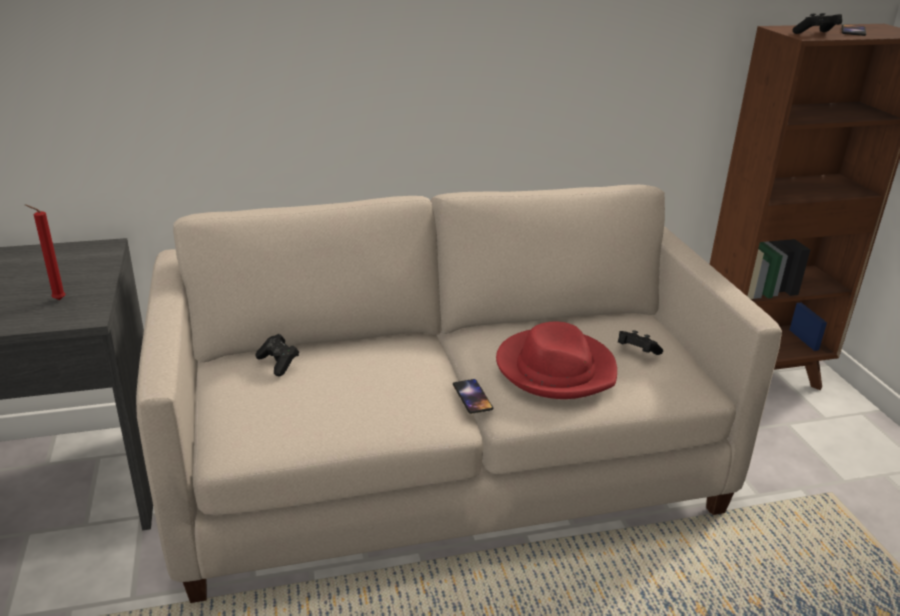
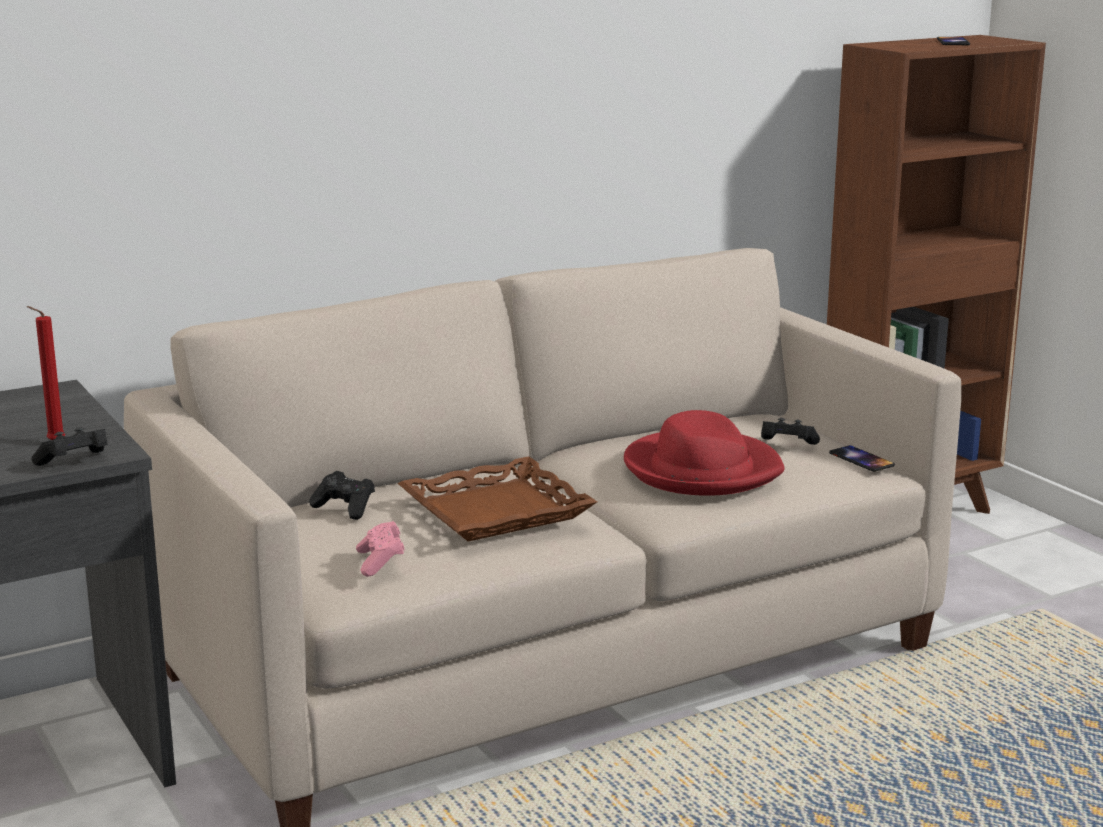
camera: 15 degrees left, 10 degrees down
phone [453,379,493,414] -> phone moved to [829,445,895,472]
black game controller [793,13,842,34] -> black game controller moved to [32,427,108,466]
none -> pink game controller [356,521,405,577]
none -> brown tray [398,456,597,542]

